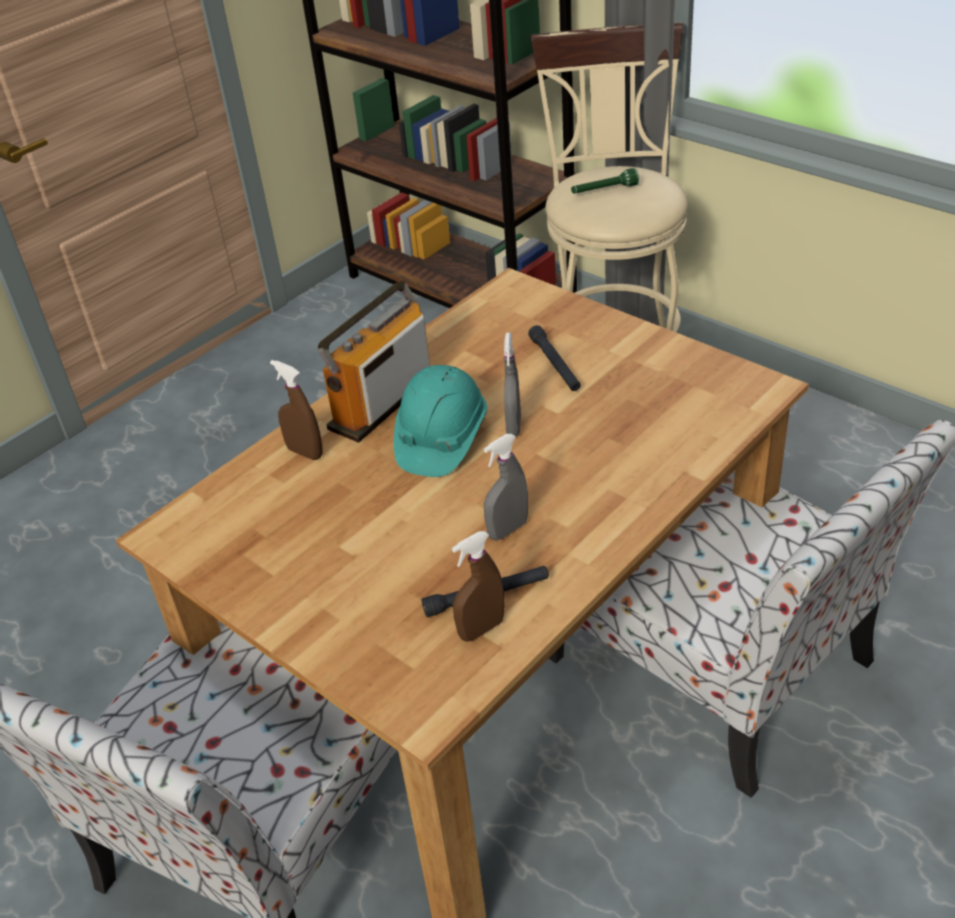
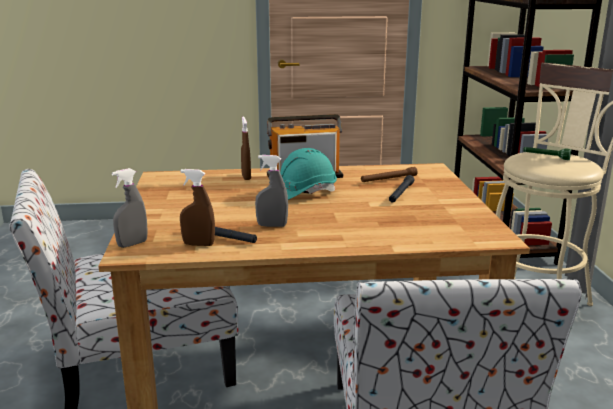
camera: 40 degrees right, 20 degrees down
grey spray bottle [504,333,521,436] -> grey spray bottle moved to [112,168,148,248]
none -> brown flashlight [361,167,418,182]

